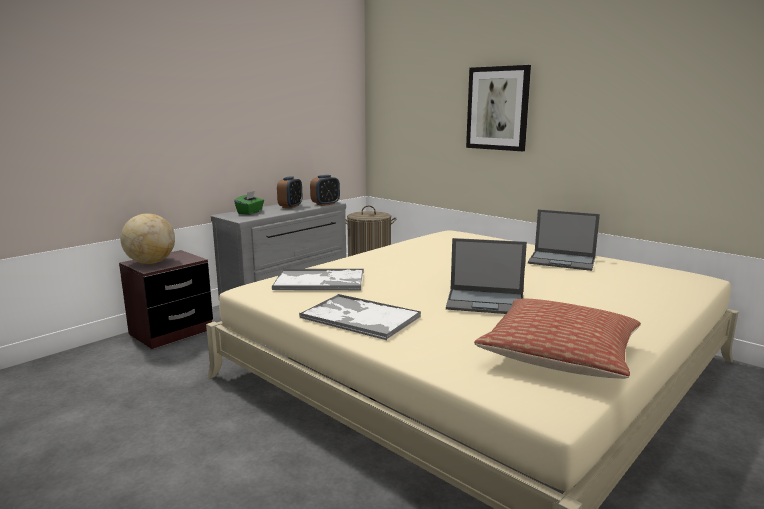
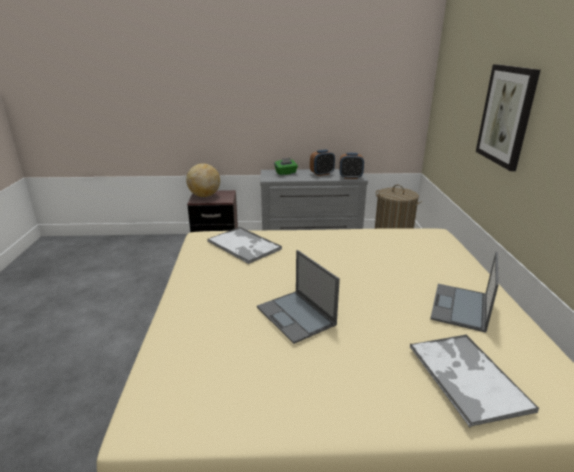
camera: 45 degrees right, 10 degrees up
tray [299,294,421,340] -> tray moved to [410,334,539,428]
pillow [474,299,641,379] -> none
laptop [528,209,600,271] -> laptop turned 45 degrees clockwise [430,252,499,333]

